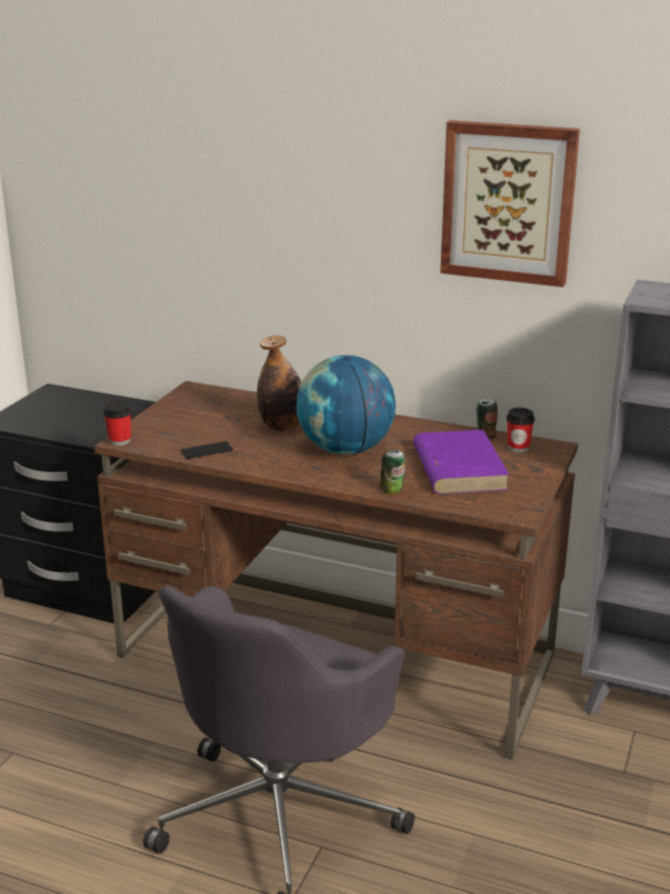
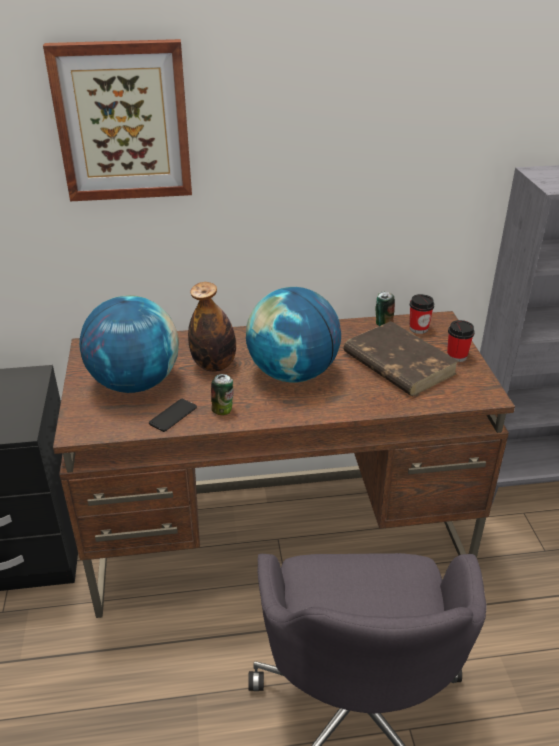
camera: 30 degrees left, 10 degrees up
cup [103,401,132,446] -> cup moved to [447,320,475,362]
can [380,450,405,494] -> can moved to [211,374,234,415]
purple book [413,430,509,494] -> brown book [343,321,459,396]
picture [440,120,580,287] -> picture moved to [43,39,192,201]
none -> globe [79,295,179,393]

